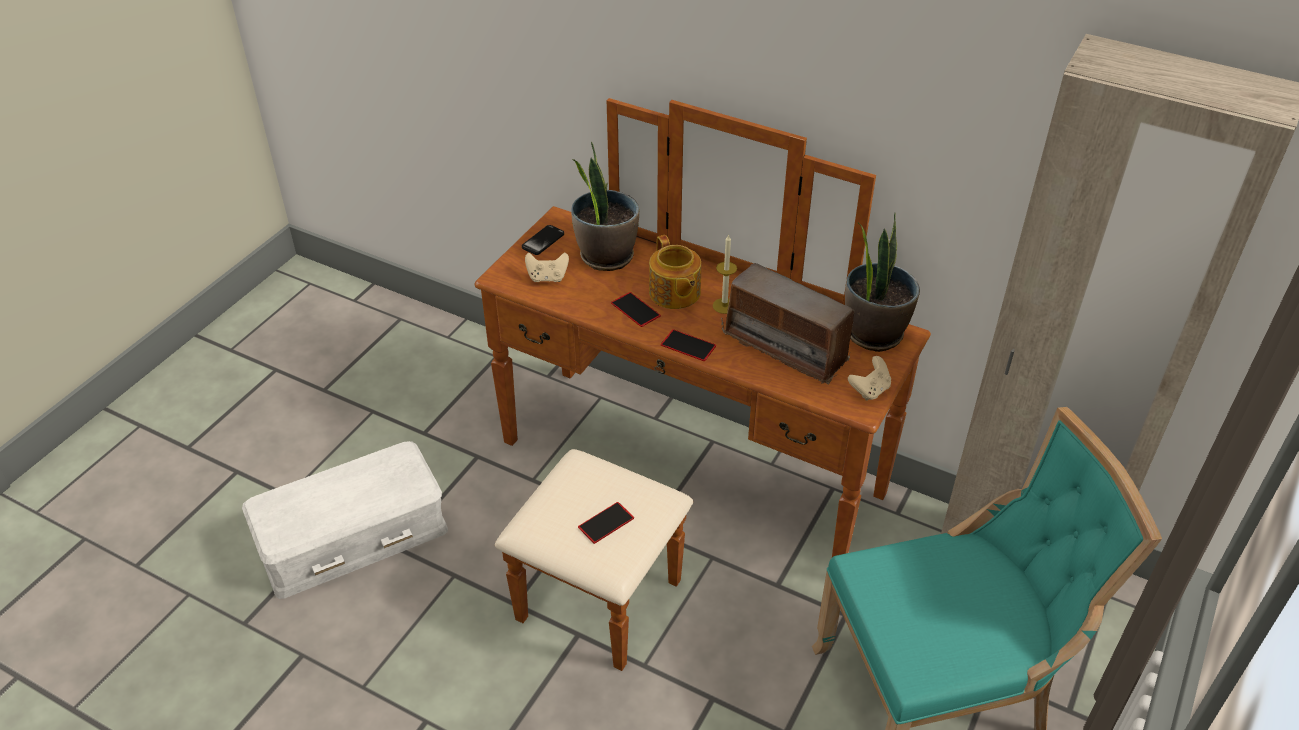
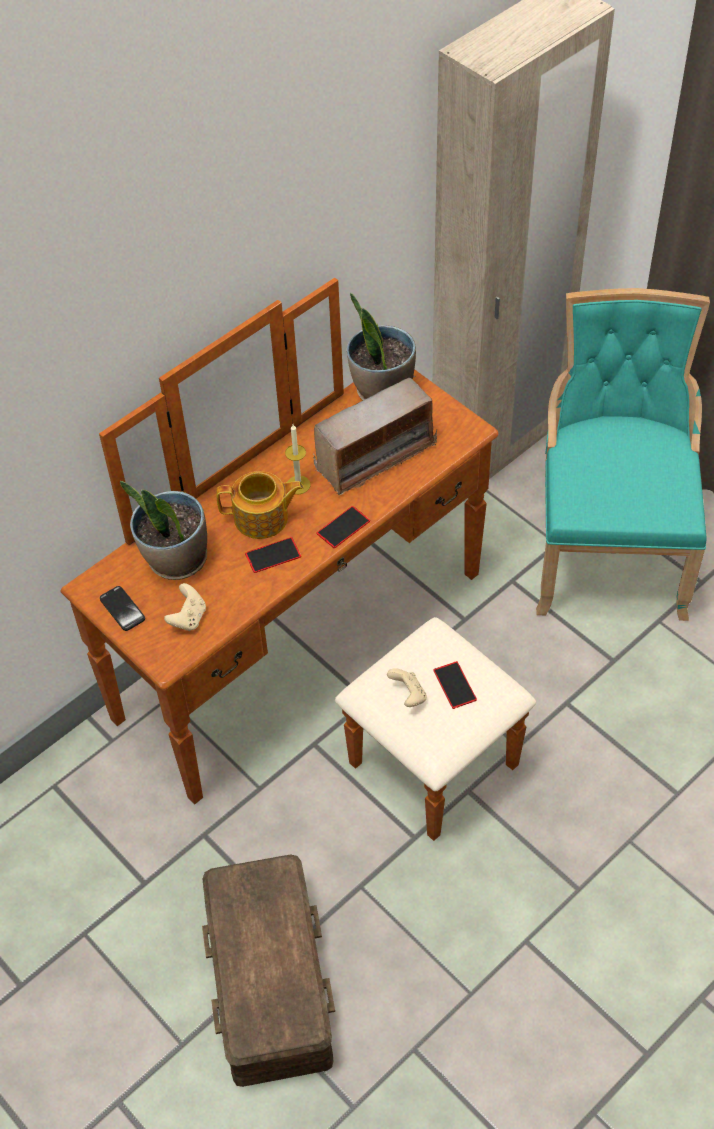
camera: 70 degrees left, 10 degrees up
white storage box [242,441,448,599] -> brown storage box [202,854,335,1087]
beige game controller [848,356,891,401] -> beige game controller moved to [387,668,427,707]

